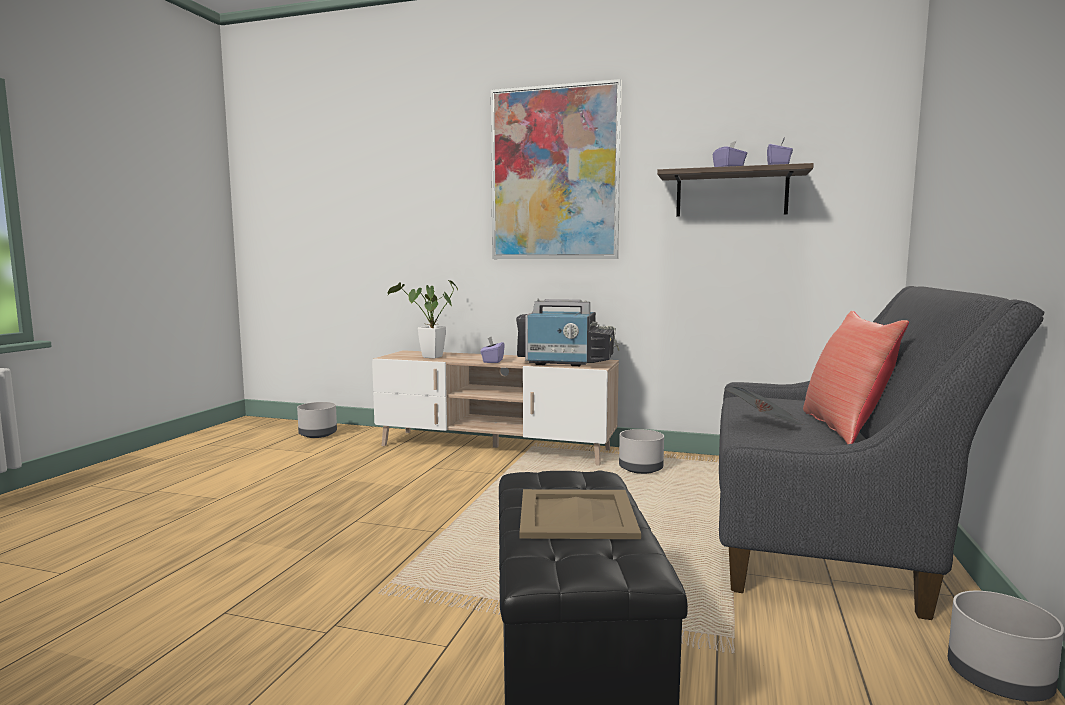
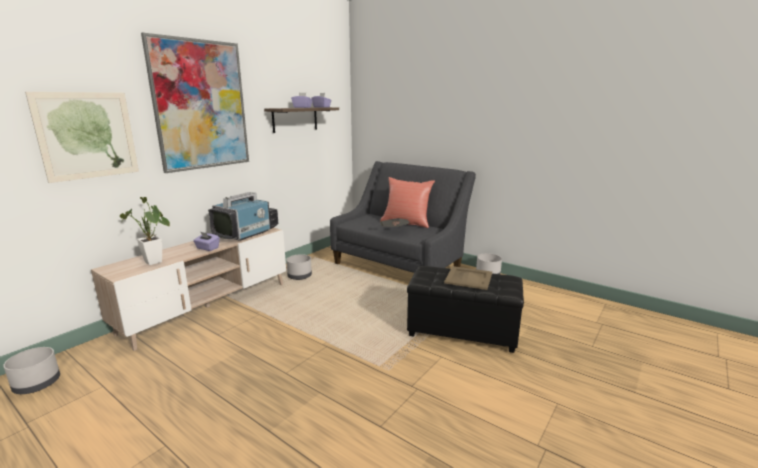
camera: 70 degrees left, 10 degrees up
none -> picture [25,92,139,183]

